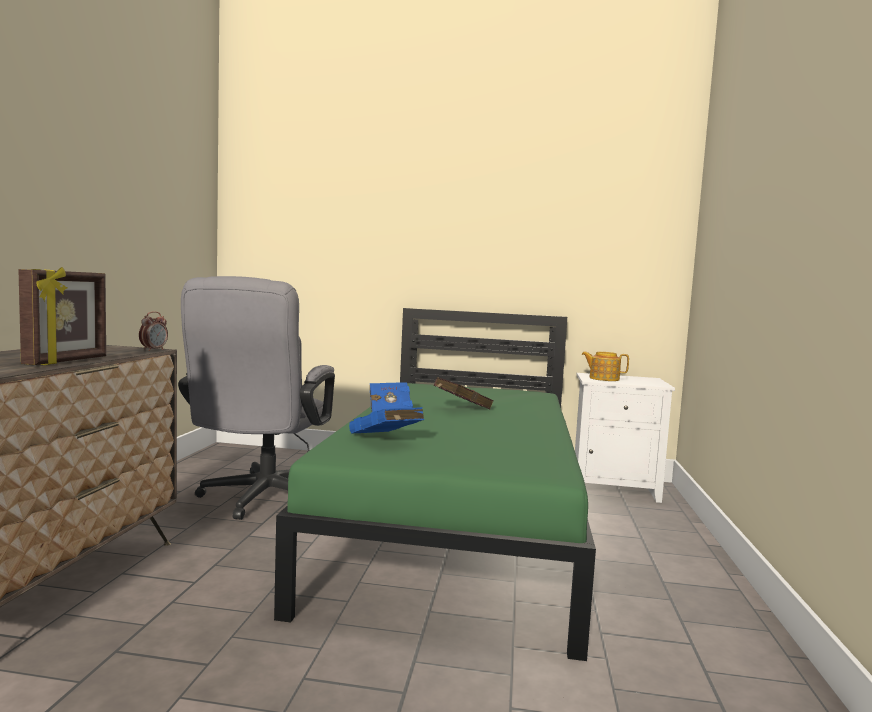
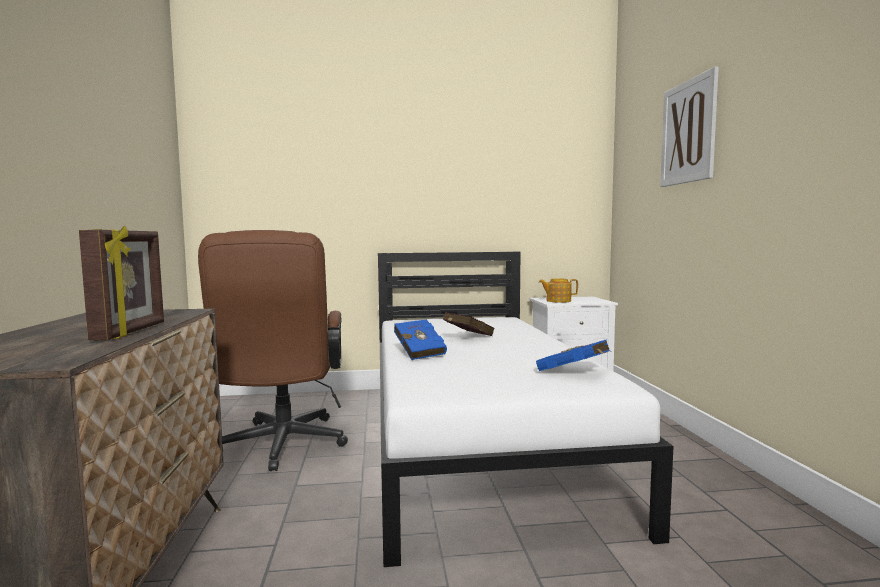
camera: 15 degrees left, 0 degrees up
alarm clock [139,311,168,351] -> none
grey office chair [178,276,335,520] -> brown office chair [198,230,348,471]
green bed [274,308,596,661] -> white bed [378,252,673,567]
blue book [349,407,424,434] -> blue book moved to [536,339,611,371]
none -> picture [660,67,719,187]

